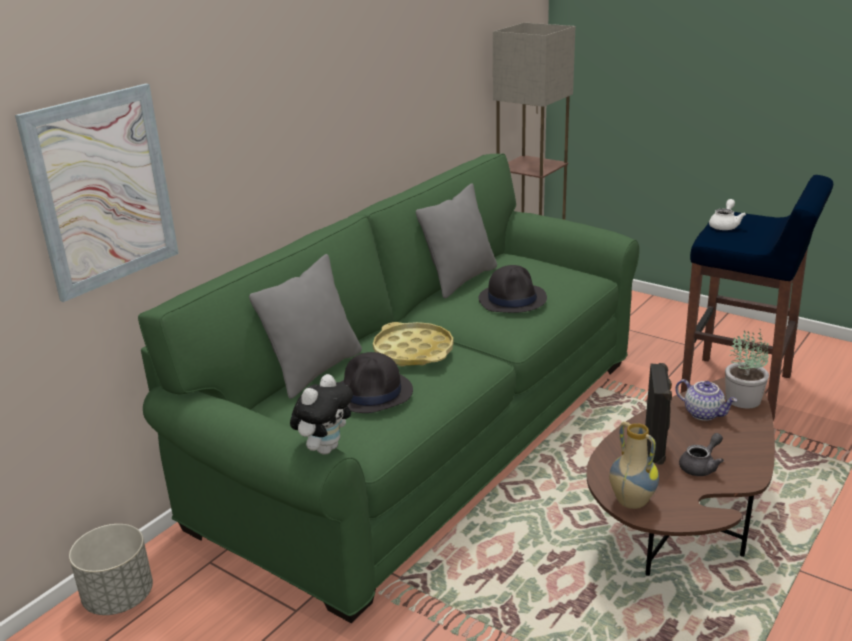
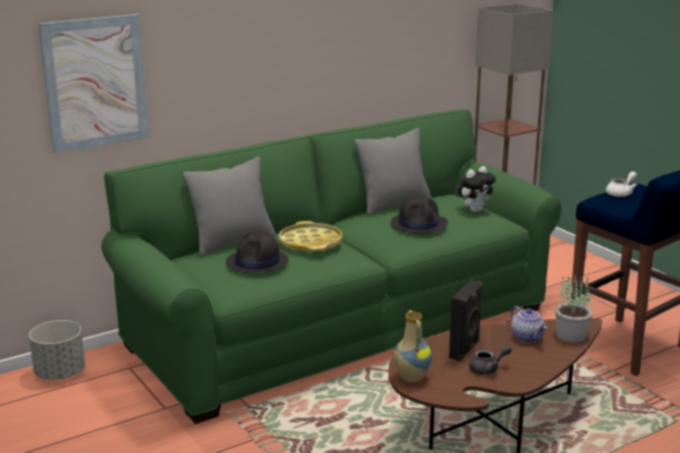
camera: 20 degrees right, 5 degrees down
plush toy [290,374,353,455] -> plush toy moved to [458,166,496,212]

